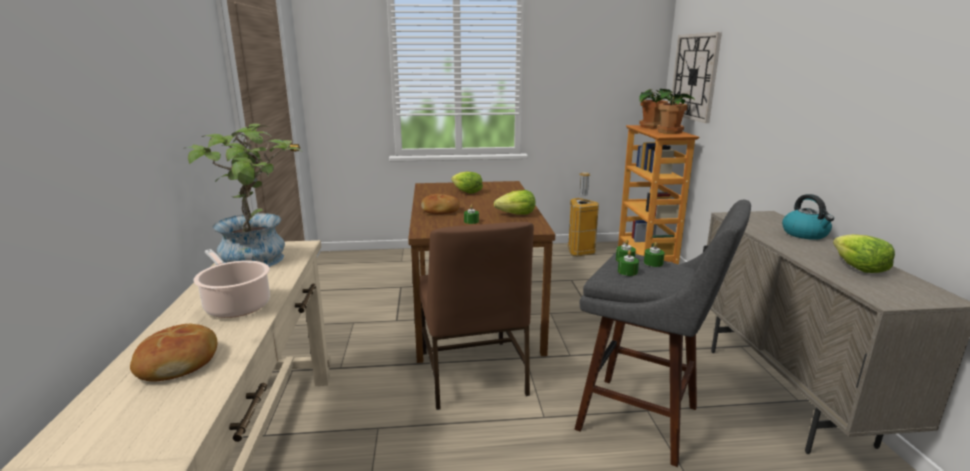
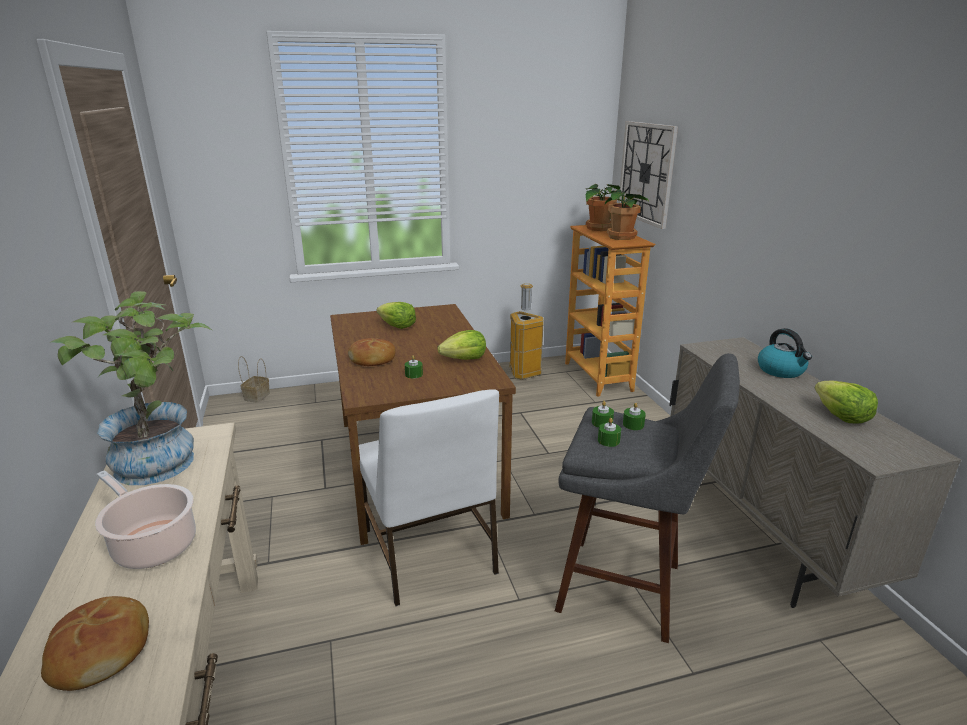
camera: 10 degrees left, 5 degrees up
brown chair [419,222,534,410] -> white chair [359,389,499,606]
none -> basket [238,356,270,403]

